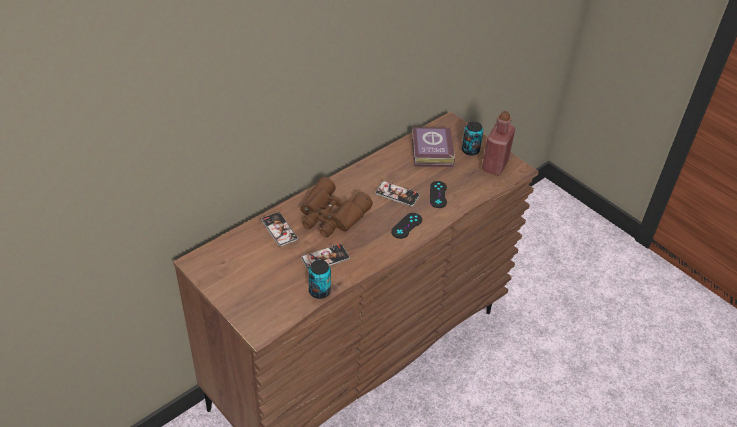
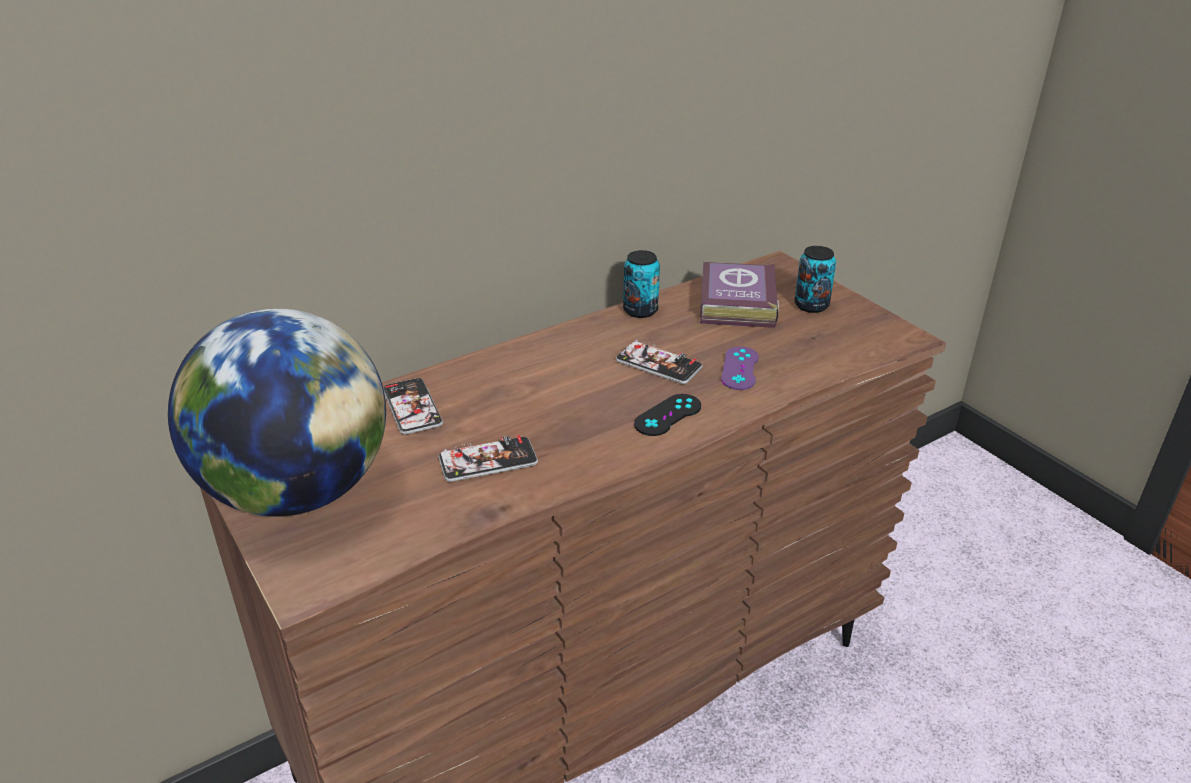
camera: 10 degrees right, 10 degrees down
brown binoculars [300,177,373,237] -> none
can [308,260,331,299] -> can moved to [623,250,660,318]
black game controller [430,181,447,208] -> purple game controller [721,346,759,390]
red bottle [482,111,515,176] -> none
none -> globe [168,309,386,517]

